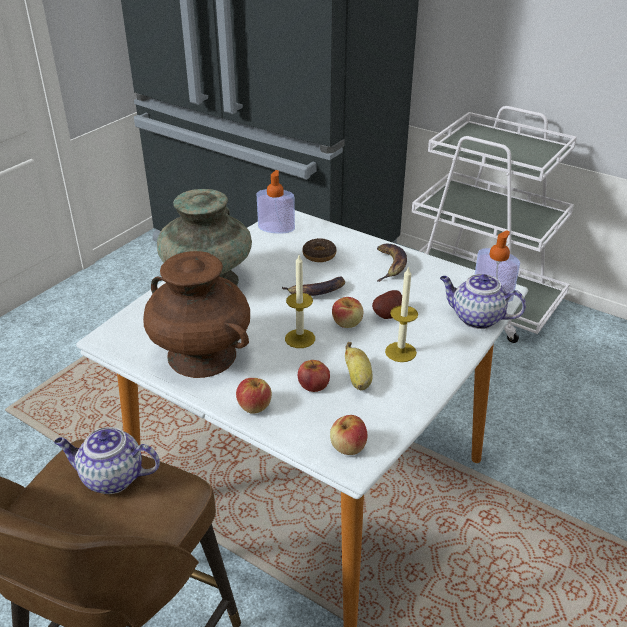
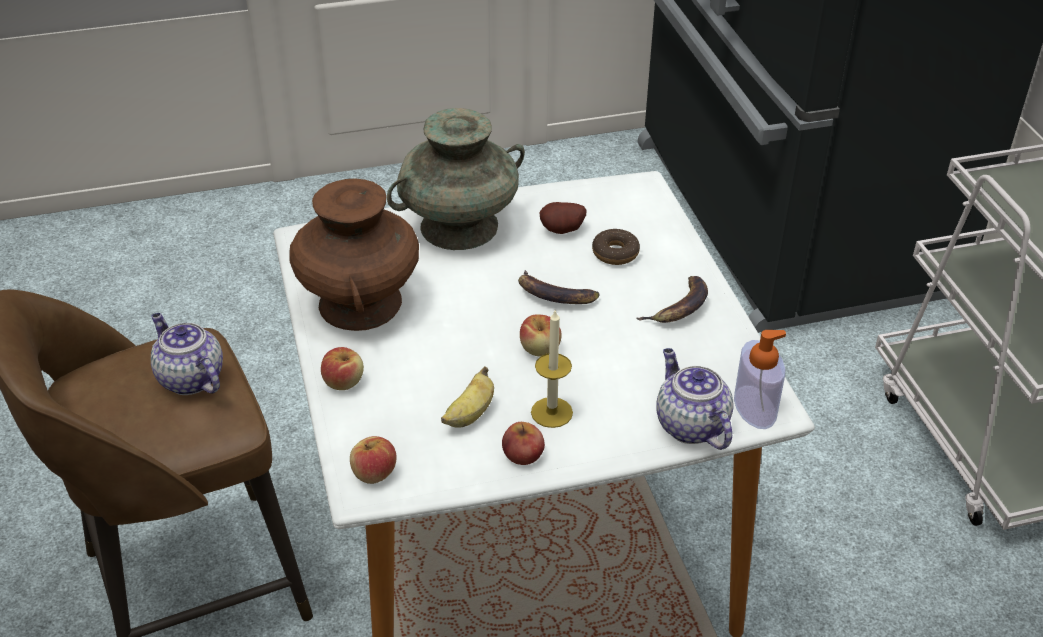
camera: 40 degrees right, 5 degrees up
soap dispenser [257,170,295,234] -> none
candle [285,255,315,348] -> none
apple [298,360,330,392] -> apple moved to [502,422,545,465]
potato [372,290,402,319] -> potato moved to [540,202,586,234]

